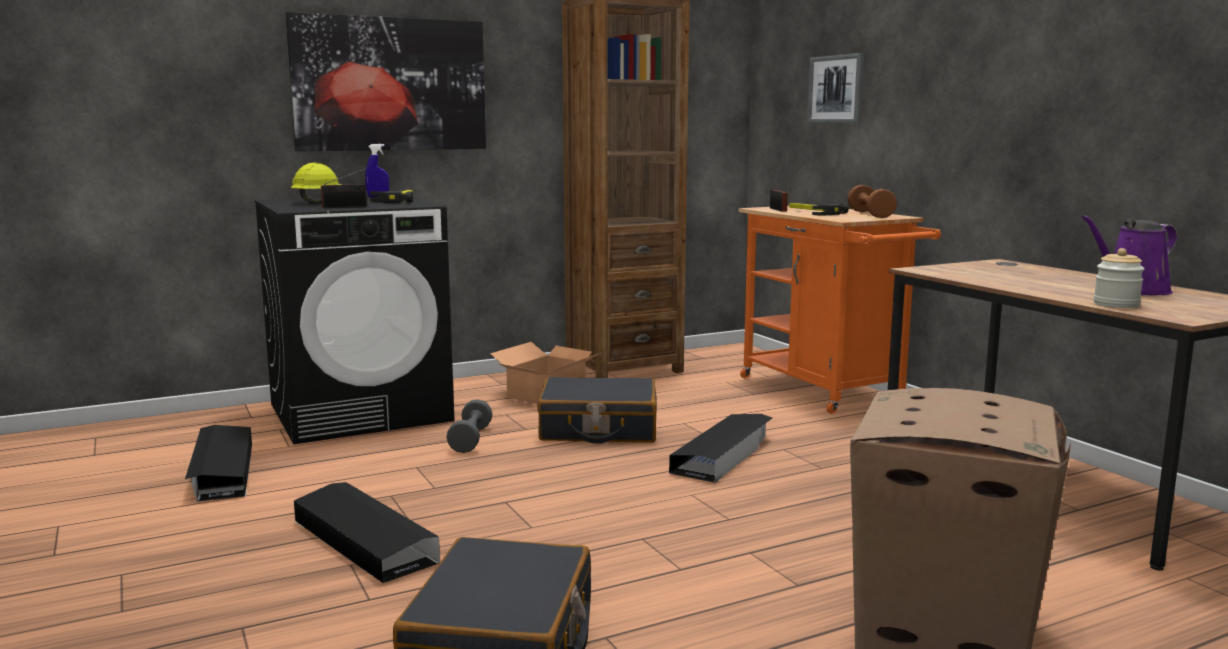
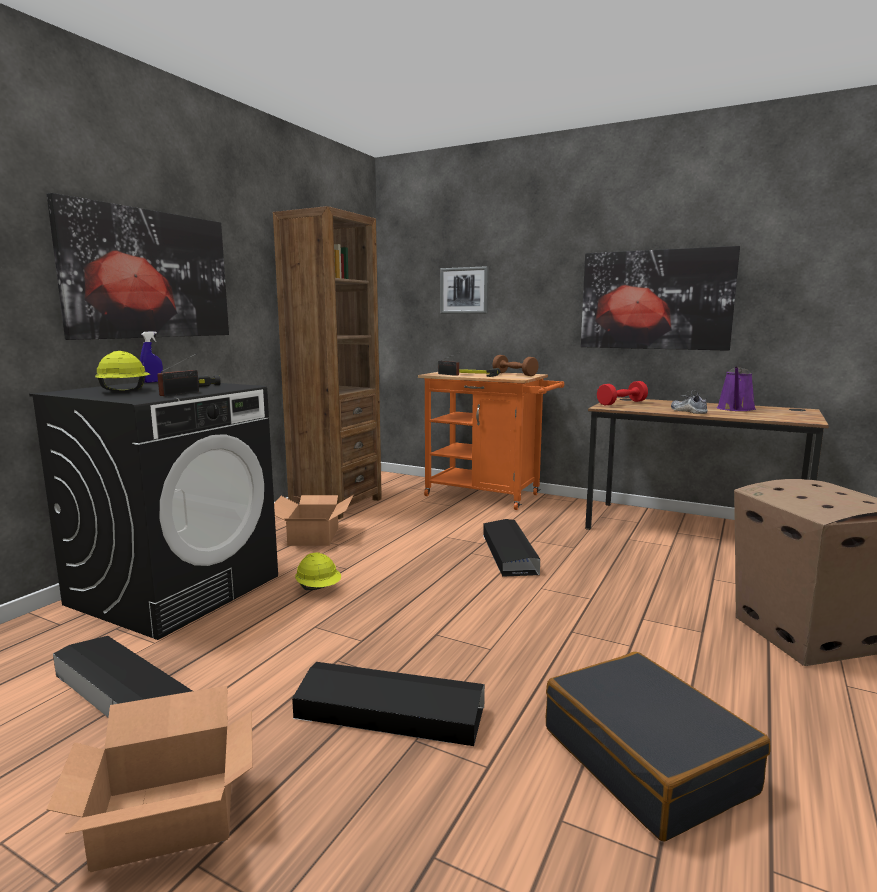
camera: 35 degrees left, 0 degrees up
grey dumbbell [446,399,492,453] -> yellow hard hat [295,552,341,590]
black suitcase [537,377,657,444] -> none
jar [1094,248,1144,308] -> none
none -> cardboard box [46,686,252,872]
none -> picture [581,246,740,351]
none -> red dumbbell [597,381,648,406]
none -> shoe [671,390,708,414]

